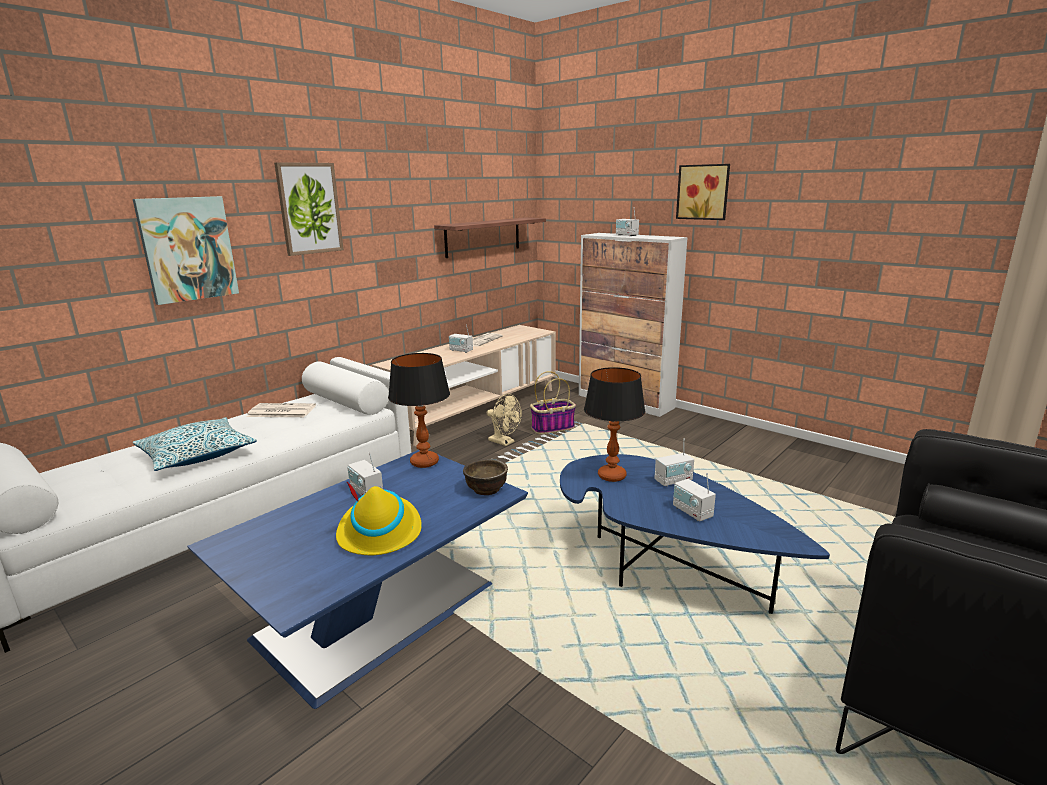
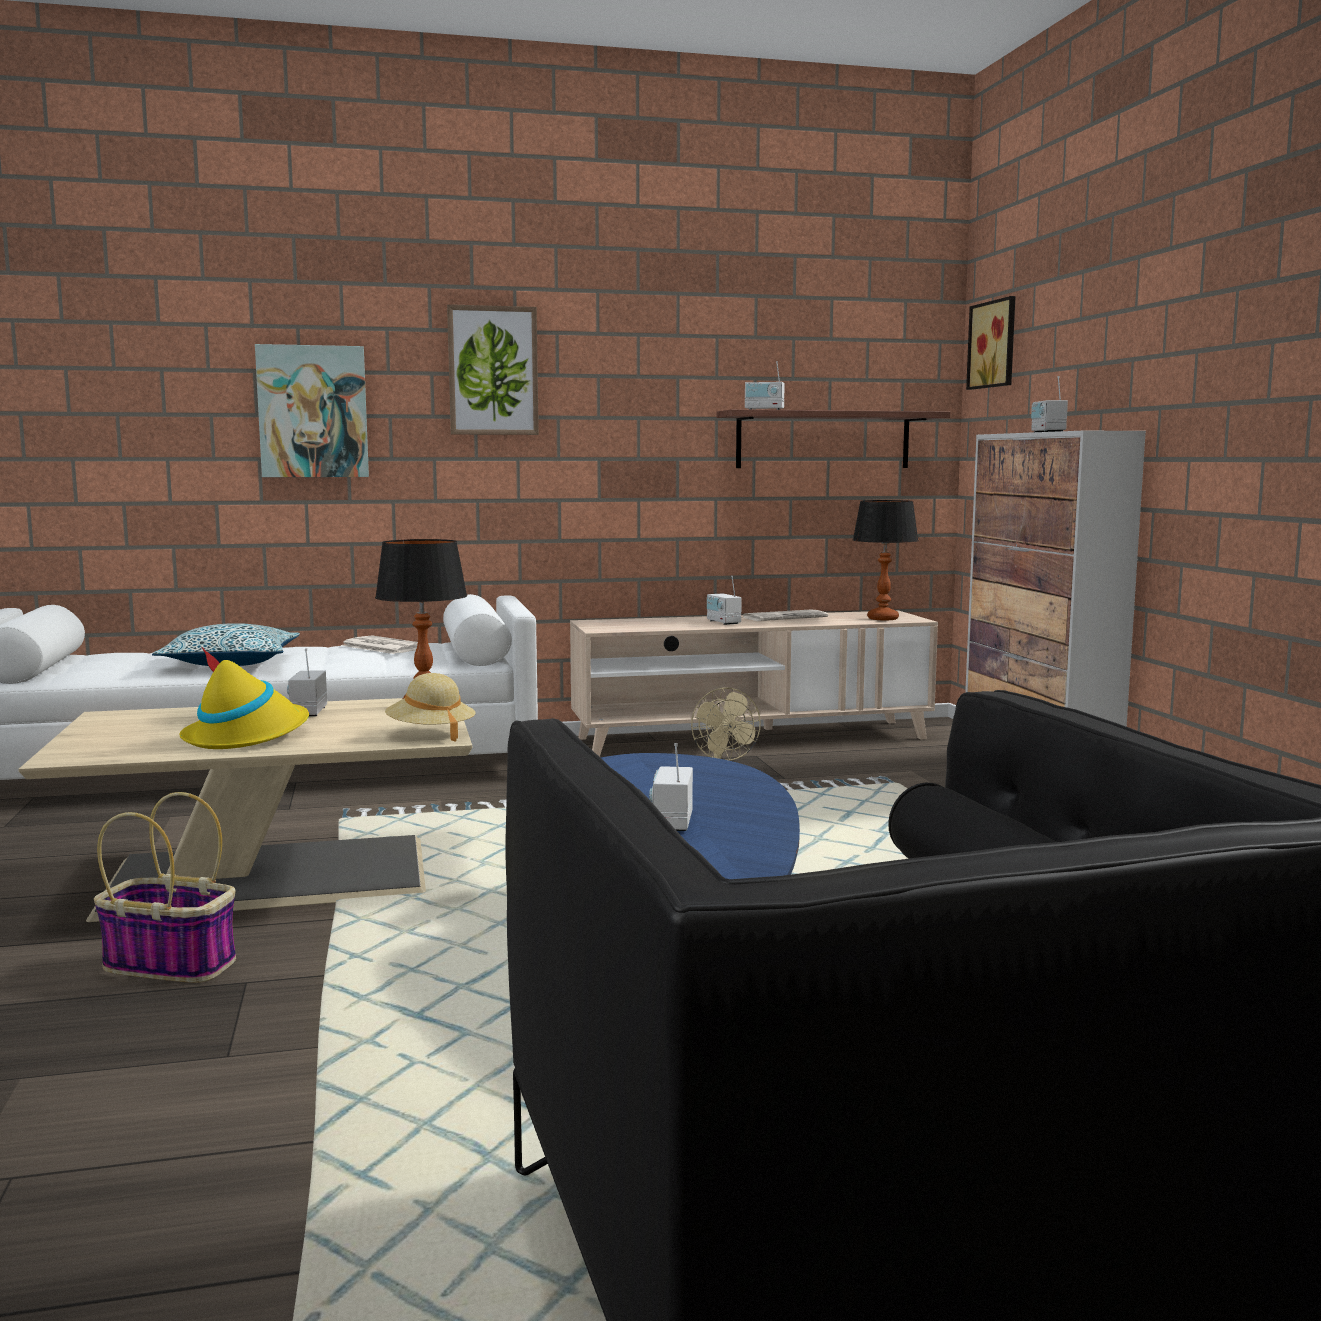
camera: 35 degrees right, 10 degrees down
blue coffee table [187,450,528,709] -> beige coffee table [18,698,472,922]
brown bowl [463,459,508,495] -> beige hat [385,673,476,741]
basket [530,371,576,434] -> basket moved to [94,792,236,983]
table lamp [584,367,645,482] -> table lamp moved to [853,500,919,620]
radio [655,438,694,487] -> radio moved to [745,361,785,410]
picture [676,164,730,220] -> picture moved to [966,296,1016,390]

